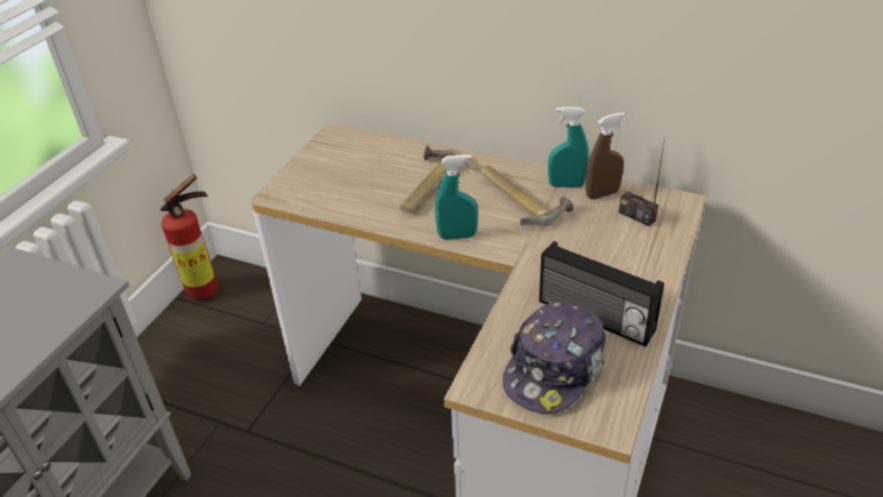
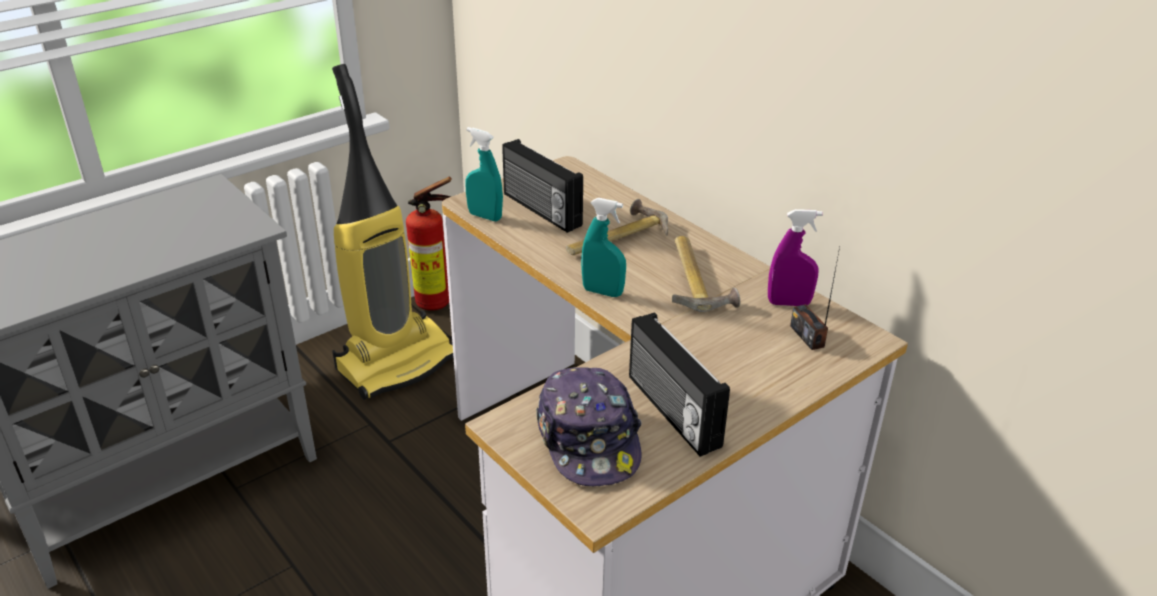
camera: 25 degrees right, 5 degrees down
cap [503,301,606,414] -> cap turned 75 degrees counterclockwise [536,367,642,486]
turquoise spray bottle [548,107,589,187] -> turquoise spray bottle moved to [465,127,503,221]
brown spray bottle [586,112,625,199] -> purple spray bottle [768,209,823,306]
none -> vacuum cleaner [332,64,454,400]
none -> radio [502,139,583,233]

